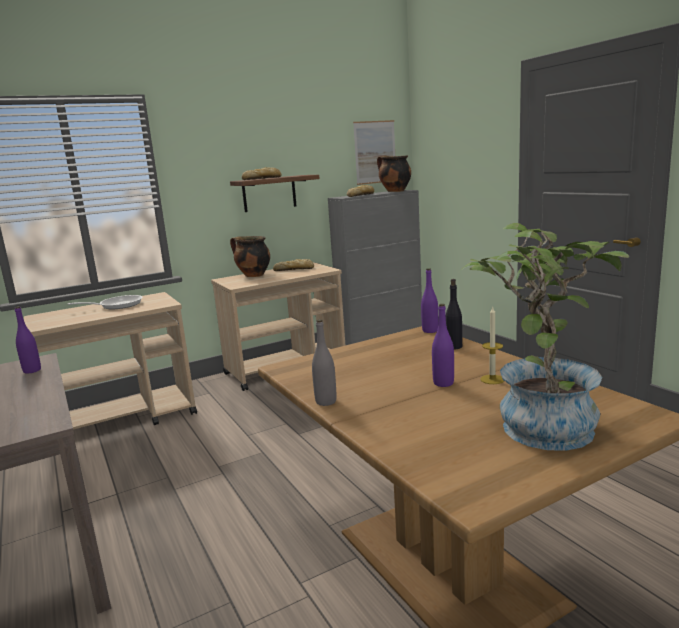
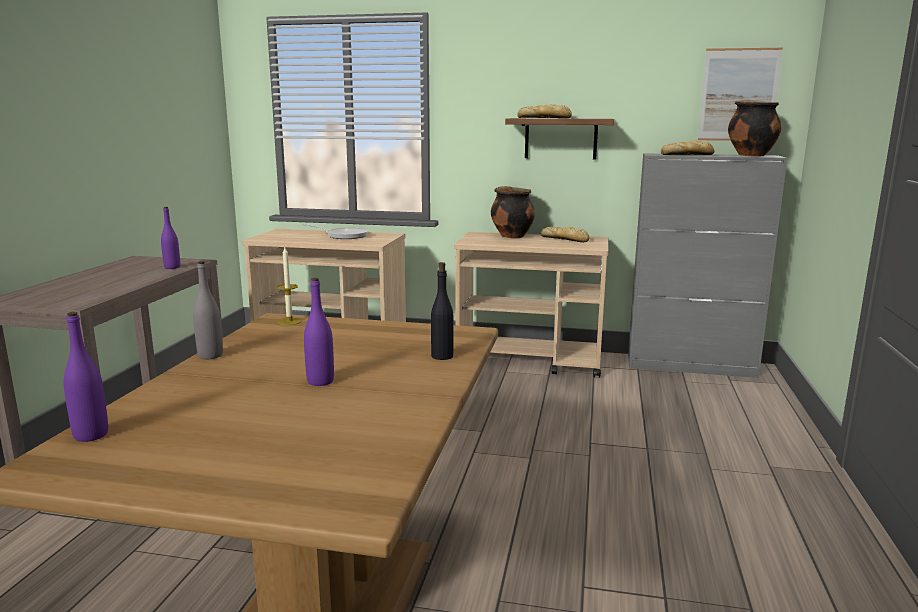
camera: 40 degrees right, 0 degrees up
purple bottle [421,268,438,333] -> purple bottle moved to [64,312,108,442]
potted plant [460,223,629,451] -> none
candle [480,307,504,384] -> candle moved to [277,247,302,325]

